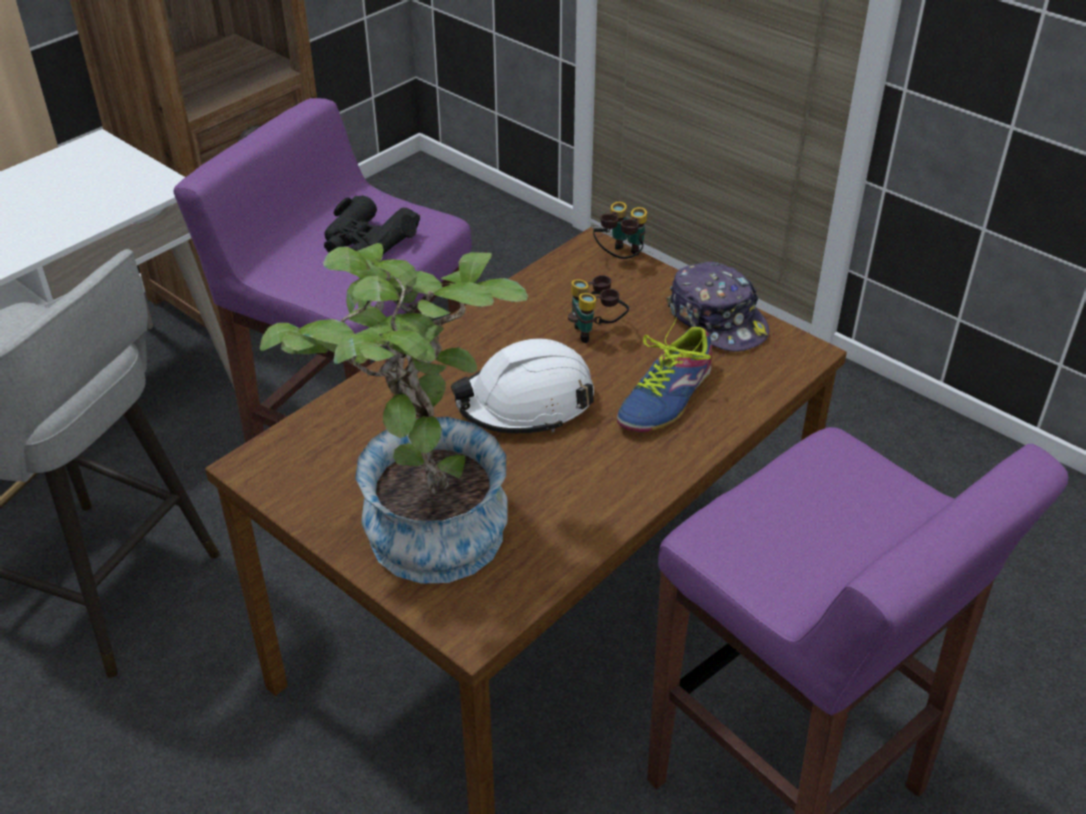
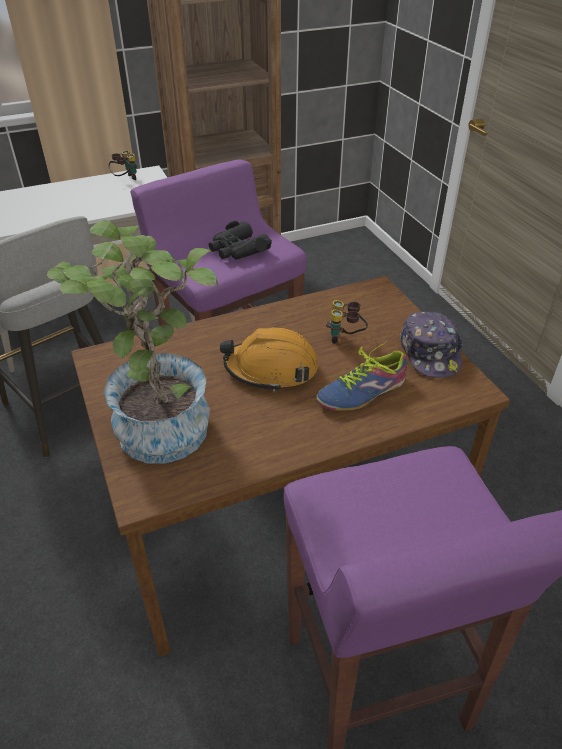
camera: 25 degrees right, 0 degrees up
white hard hat [451,339,594,433] -> orange hard hat [220,327,318,392]
binoculars [593,202,647,259] -> binoculars moved to [109,150,137,180]

